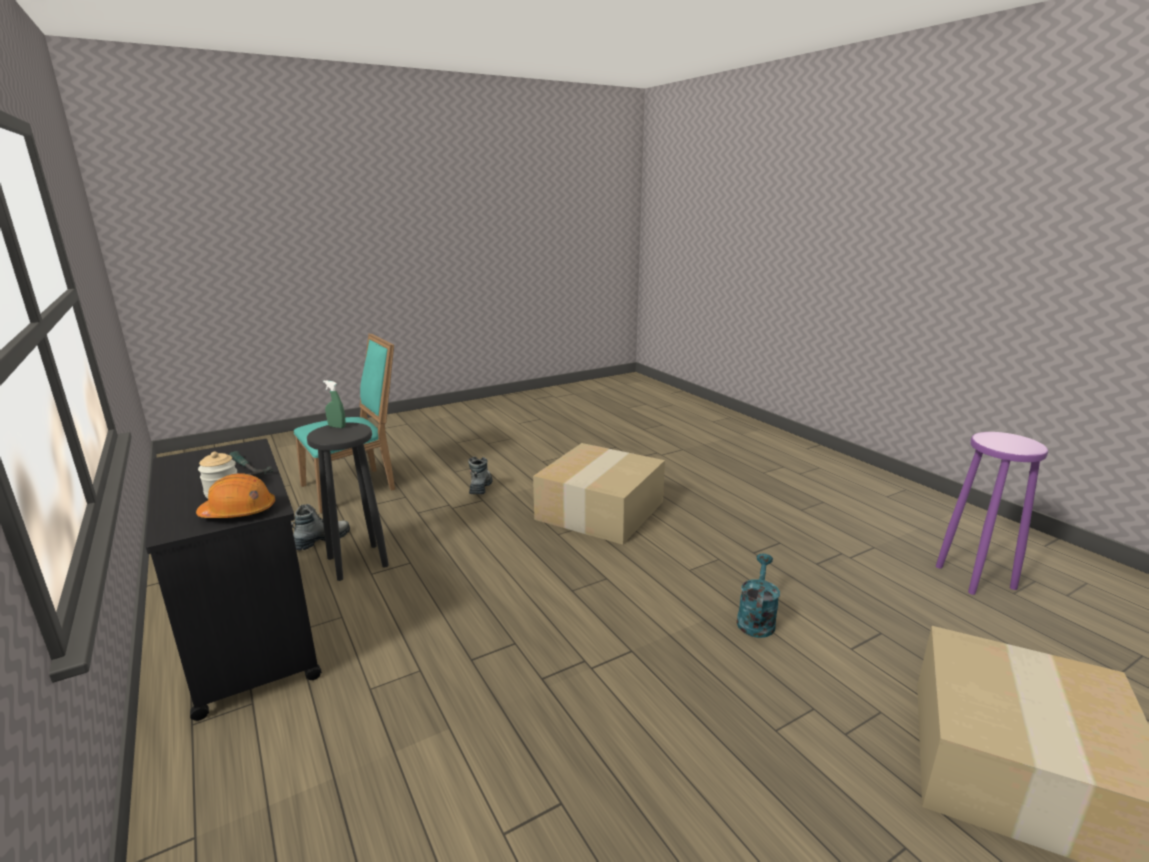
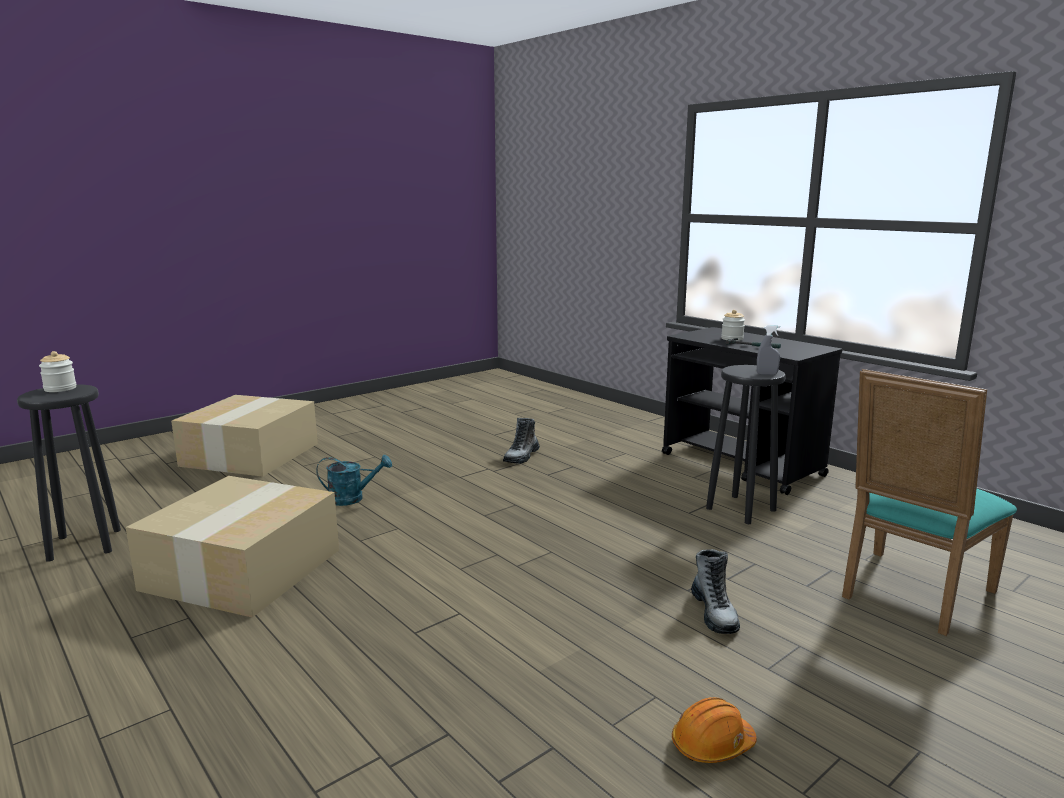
camera: 170 degrees right, 5 degrees down
orange hard hat [196,473,275,518] -> orange hard hat moved to [672,697,757,763]
boot [291,504,350,550] -> boot moved to [503,418,540,464]
green spray bottle [323,380,346,428] -> grey spray bottle [757,325,780,375]
cardboard box [533,443,665,545] -> cardboard box moved to [126,476,339,618]
turquoise watering can [737,554,780,638] -> turquoise watering can turned 105 degrees counterclockwise [316,455,392,506]
purple stool [936,432,1048,595] -> black stool [17,384,121,562]
none -> jar [39,351,76,392]

